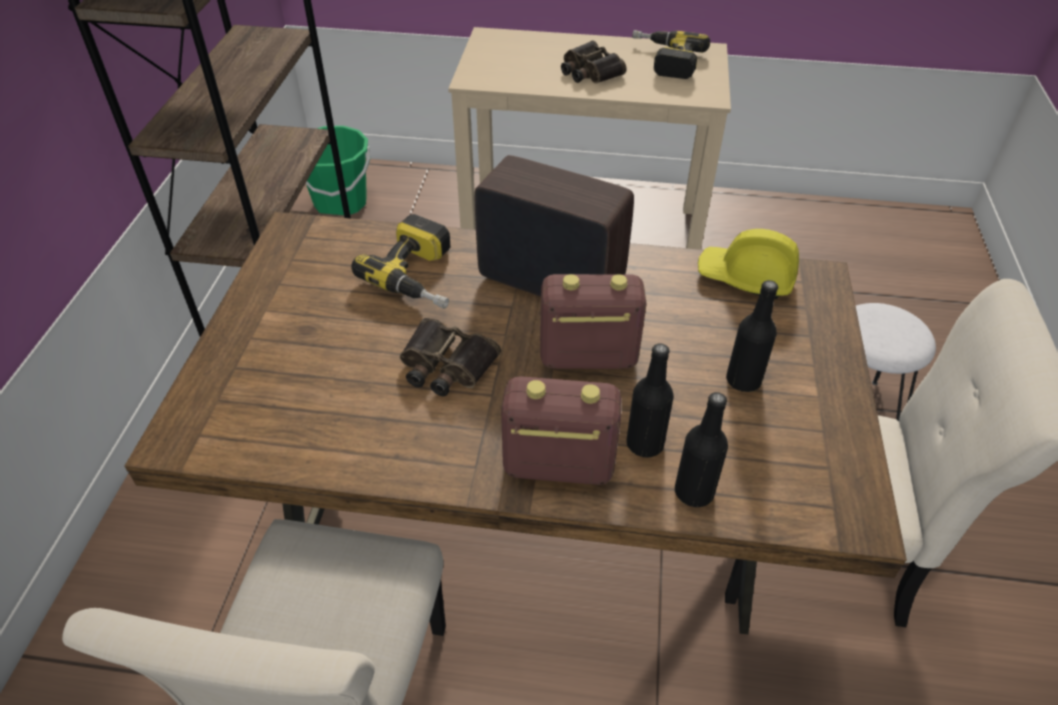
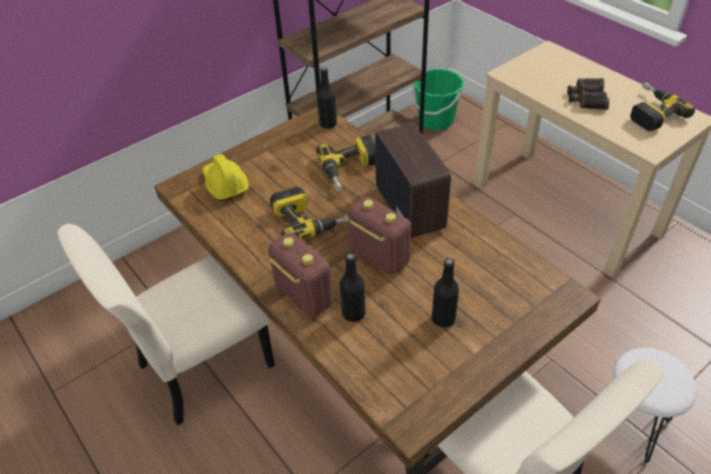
camera: 45 degrees right, 0 degrees up
binoculars [400,318,501,396] -> power drill [270,187,349,240]
black bottle [675,392,728,507] -> black bottle moved to [317,67,337,129]
yellow hard hat [698,229,799,299] -> yellow hard hat moved to [202,154,249,201]

